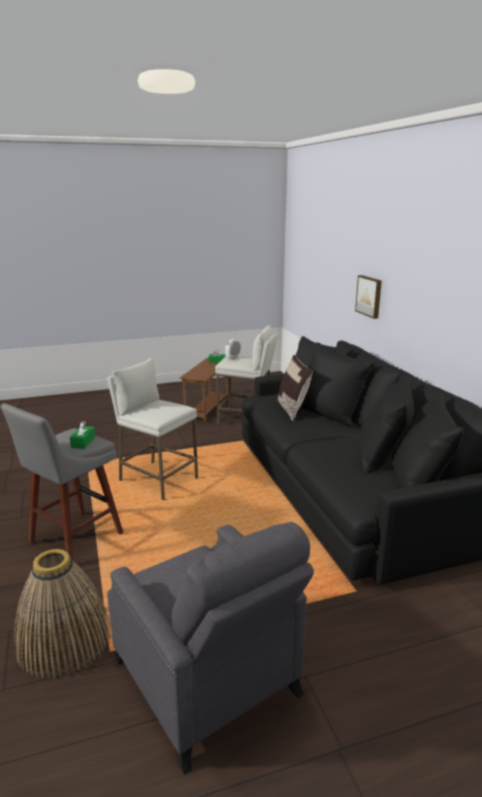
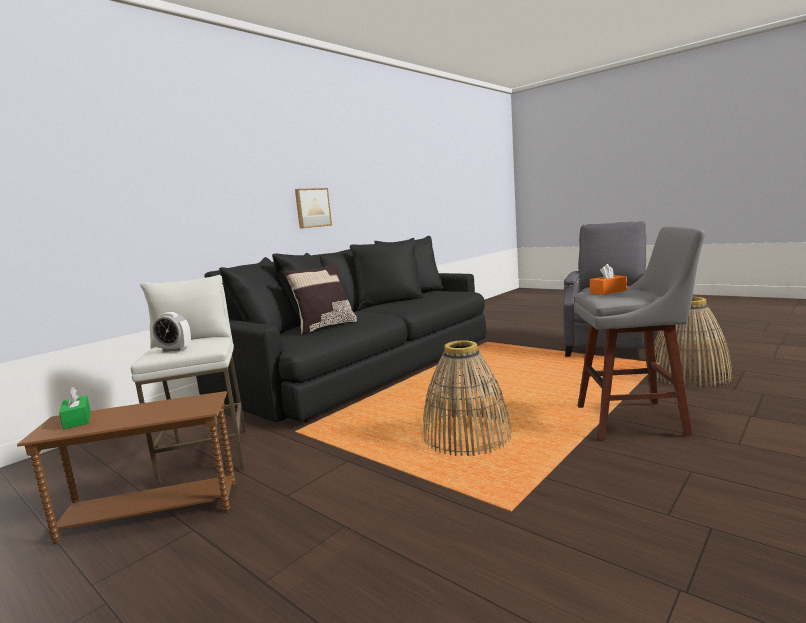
camera: 120 degrees left, 10 degrees down
green tissue box [70,421,95,449] -> orange tissue box [590,264,627,295]
white stool [107,358,198,500] -> basket [422,340,512,456]
picture [355,275,382,319] -> picture moved to [295,188,332,229]

